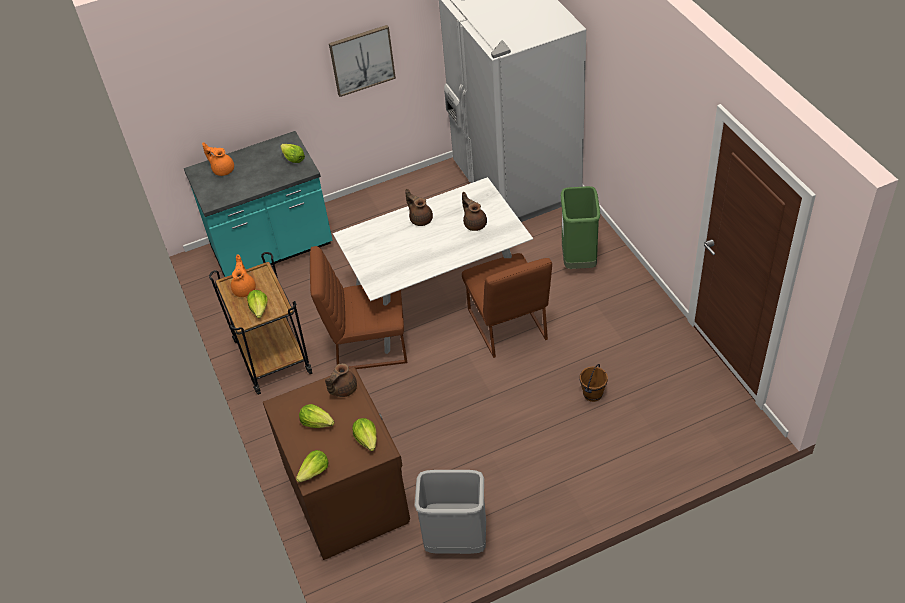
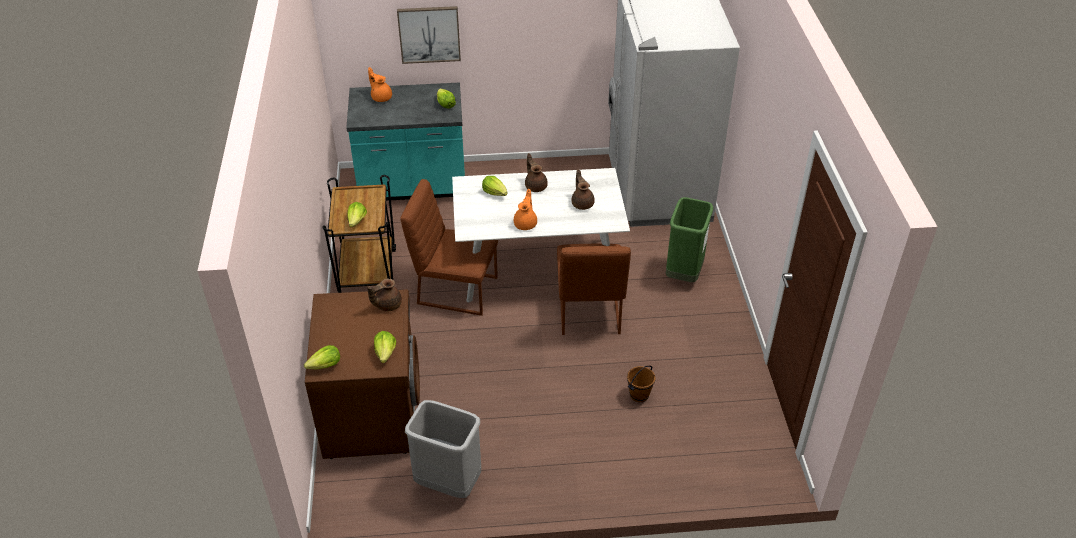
camera: 15 degrees right, 5 degrees down
orange teapot [231,254,256,297] -> orange teapot moved to [514,189,537,230]
lettuce [299,404,334,428] -> lettuce moved to [482,176,508,196]
picture [329,25,396,97] -> picture moved to [397,6,461,64]

